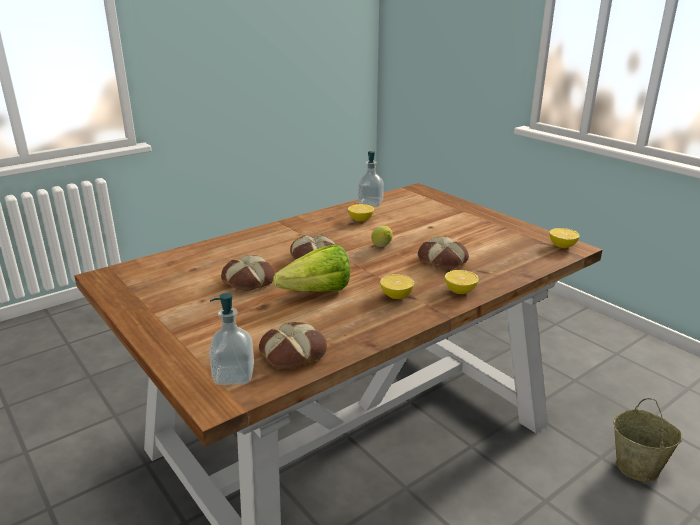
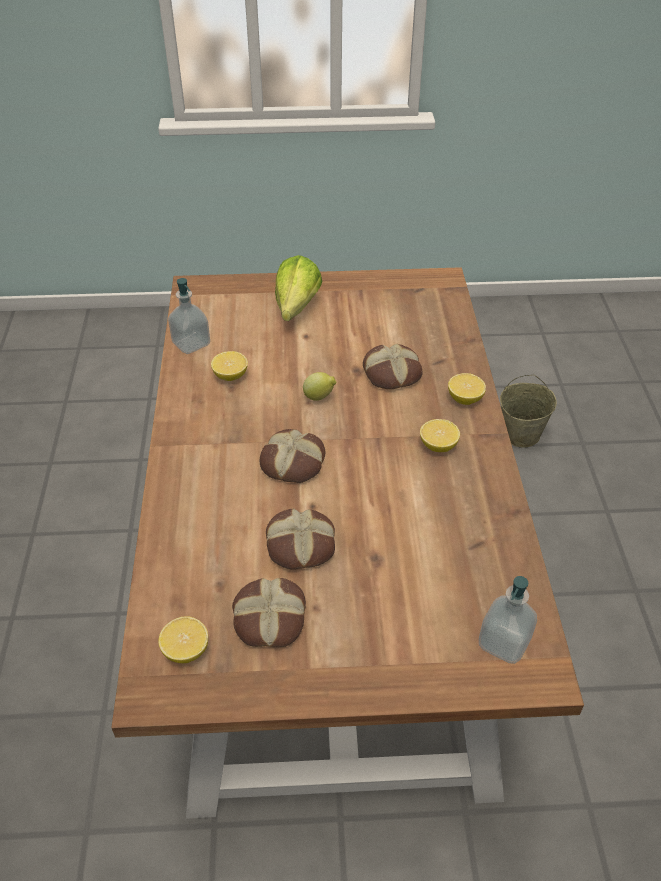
camera: 55 degrees left, 20 degrees up
bread [259,322,327,369] -> bread moved to [232,578,306,647]
lettuce [273,245,350,292] -> lettuce moved to [275,255,322,321]
lemon [549,228,580,248] -> lemon moved to [158,616,208,663]

